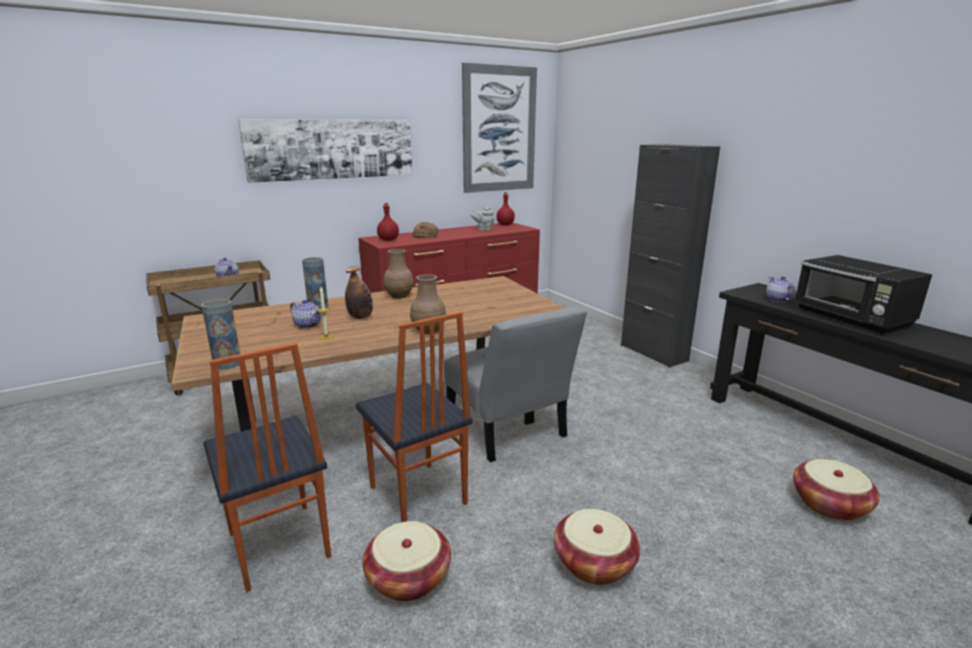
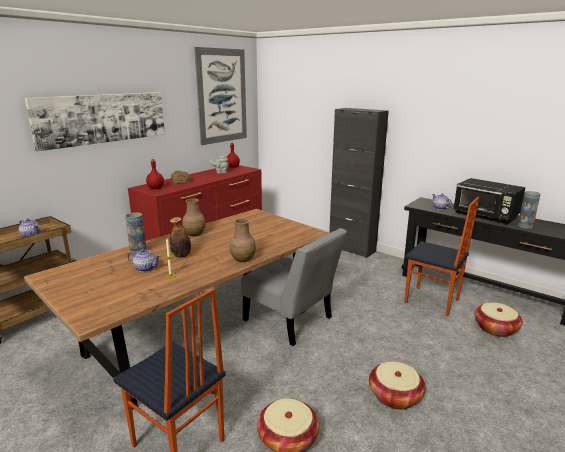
camera: 20 degrees left, 0 degrees up
vase [201,299,240,370] -> vase moved to [518,191,541,229]
chair [356,311,473,522] -> chair moved to [404,197,479,316]

